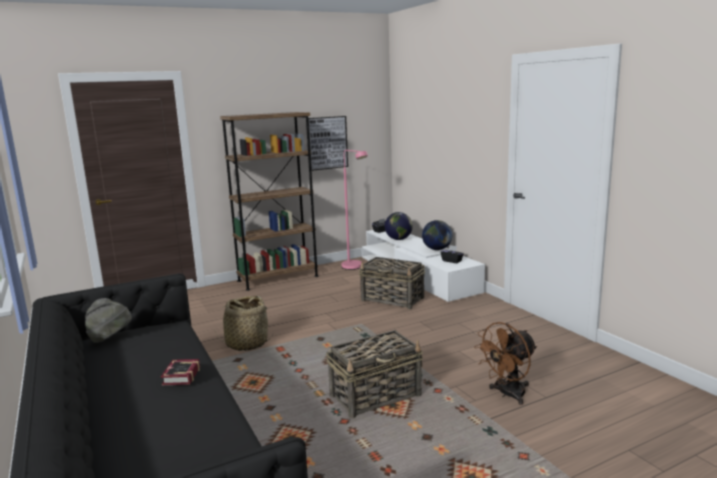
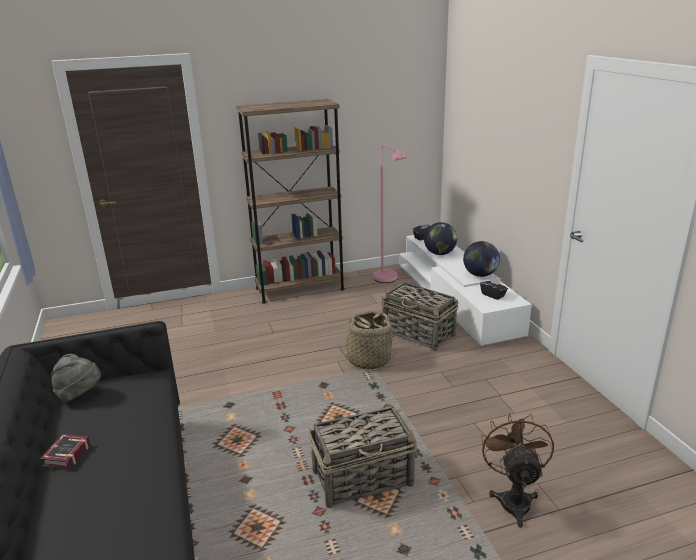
camera: 10 degrees right, 10 degrees up
book [161,359,200,385] -> book moved to [40,434,91,469]
basket [214,296,274,351] -> basket moved to [337,311,396,369]
picture [308,116,348,171] -> none
brown fan [474,322,537,405] -> brown fan turned 120 degrees clockwise [481,412,554,528]

